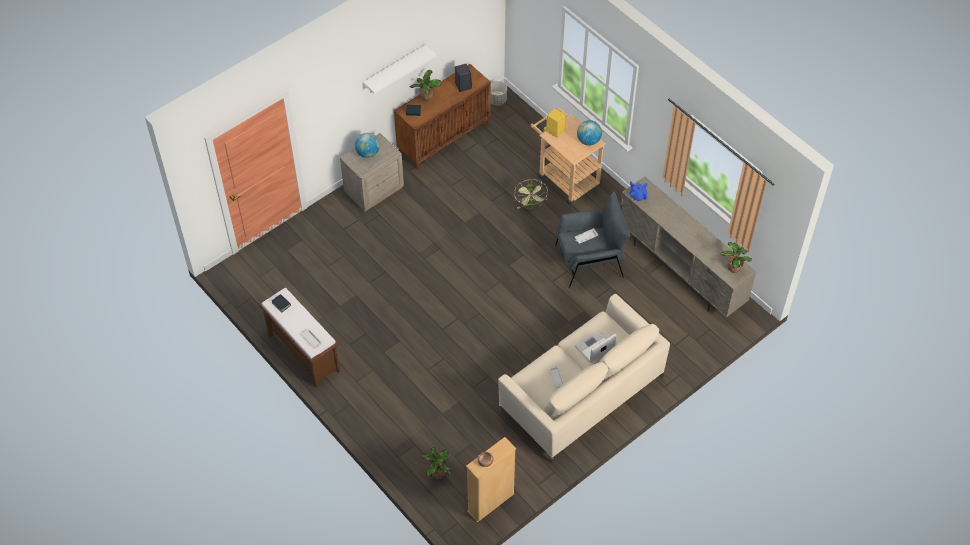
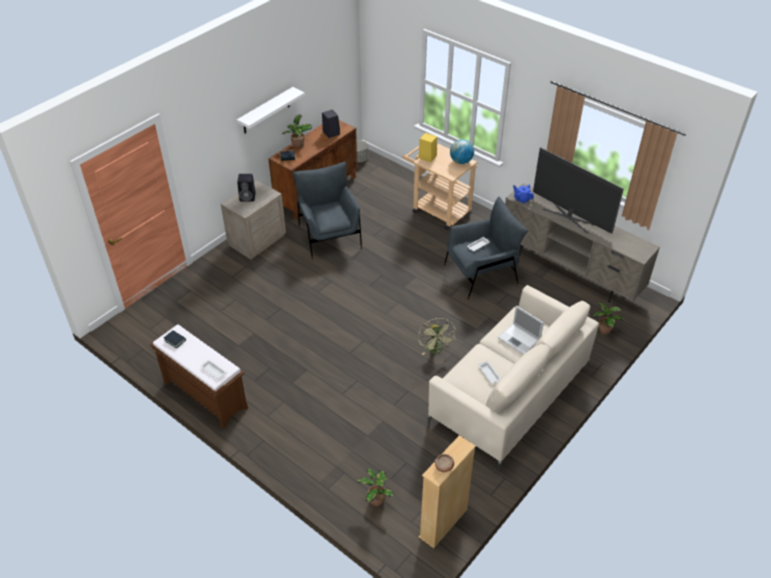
camera: 10 degrees left, 10 degrees down
globe [355,133,380,158] -> black speaker [237,174,256,202]
green fan [514,179,548,209] -> green fan moved to [418,318,456,355]
laptop [575,330,616,363] -> laptop turned 90 degrees counterclockwise [497,306,544,355]
potted plant [721,242,752,273] -> potted plant moved to [593,302,624,335]
none -> grey armchair [293,162,362,259]
none -> television [533,147,624,234]

